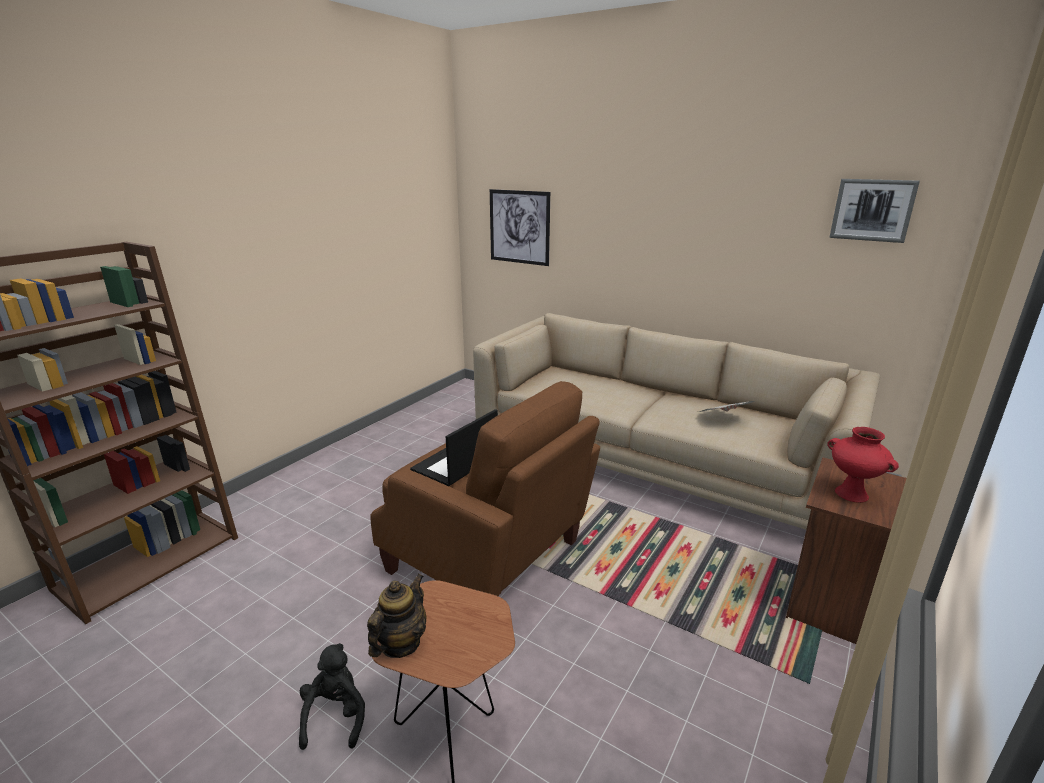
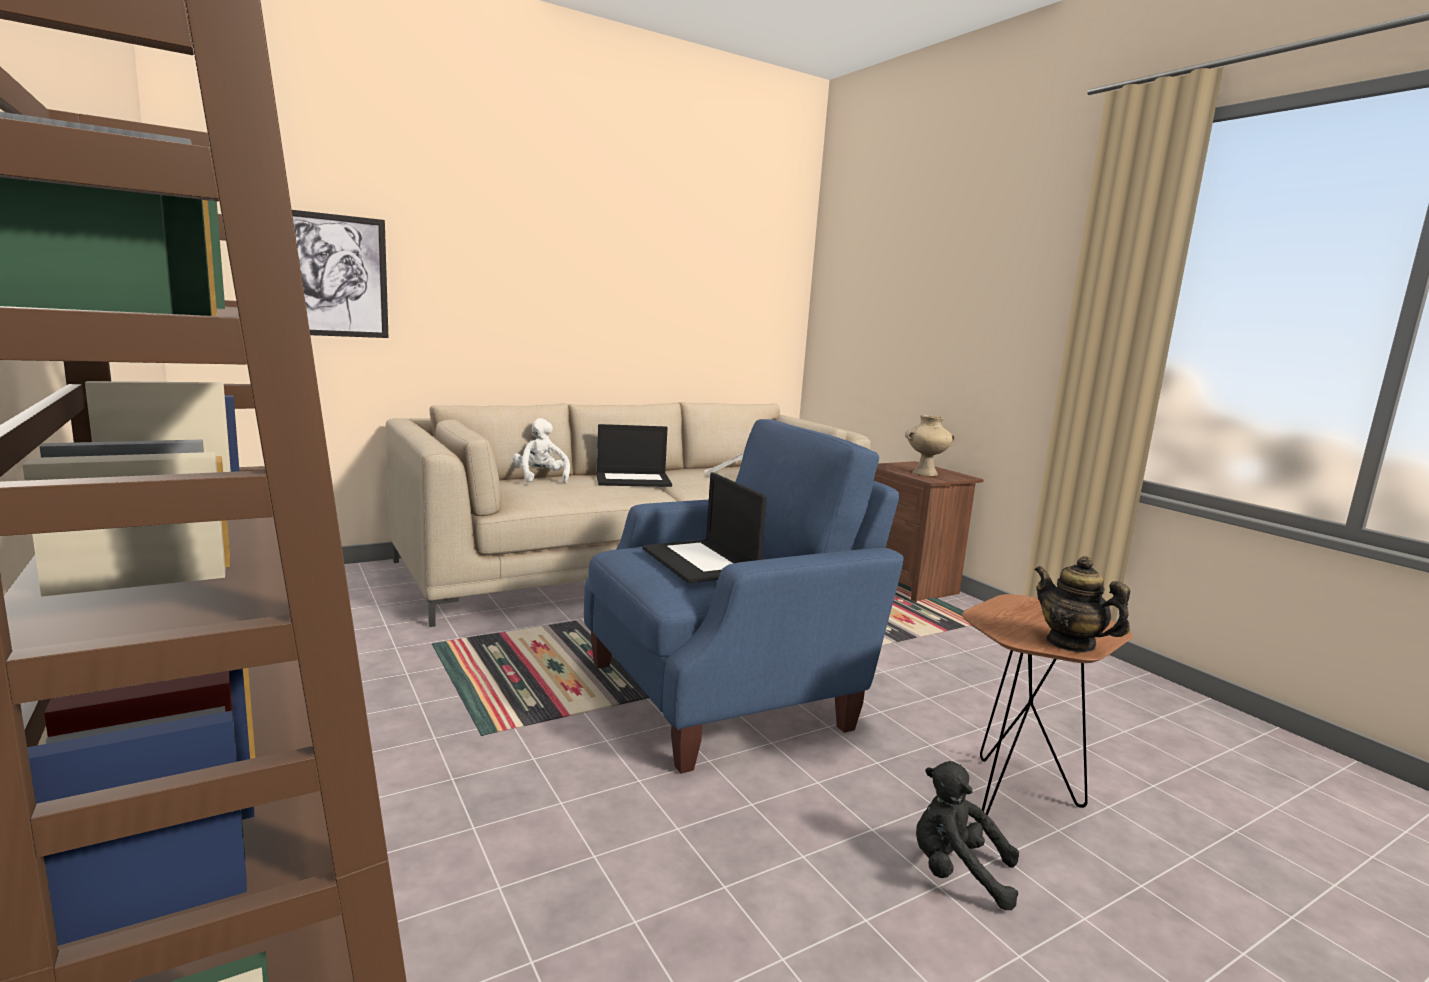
camera: 65 degrees left, 10 degrees down
brown armchair [370,381,600,596] -> blue armchair [584,419,904,774]
red vase [827,427,899,503] -> beige vase [905,415,955,476]
picture [829,179,920,243] -> none
none -> white plush toy [513,418,570,484]
none -> laptop [596,424,672,487]

